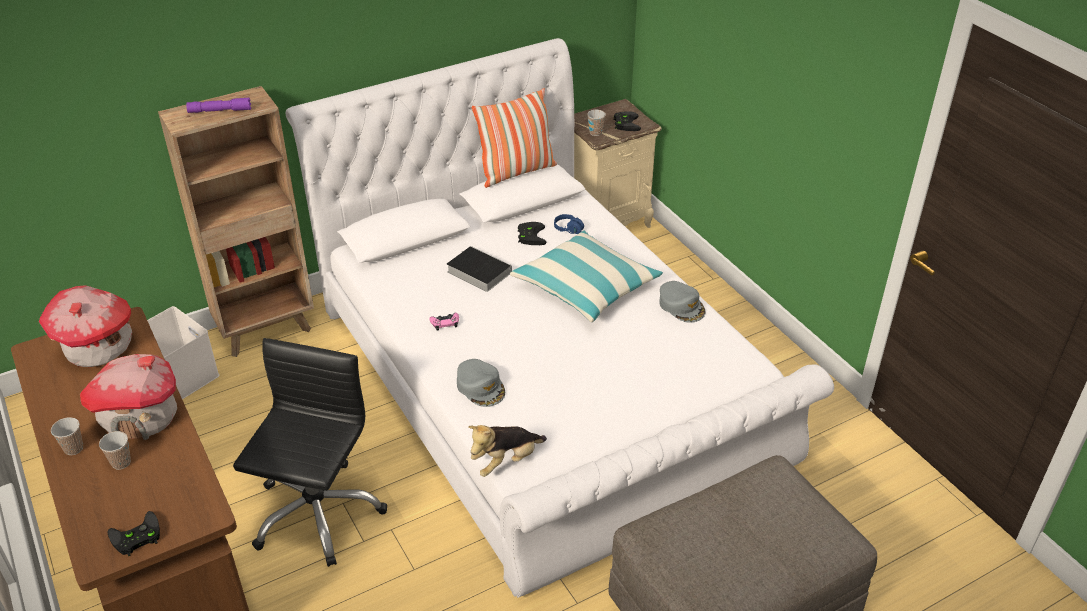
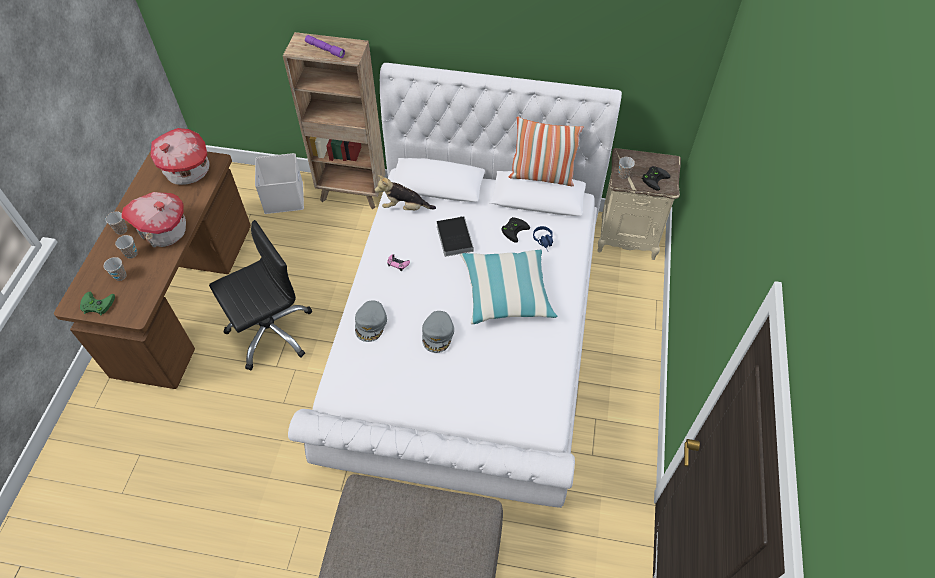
camera: 40 degrees right, 15 degrees up
black game controller [108,511,160,556] -> green game controller [80,292,115,316]
plush toy [468,425,547,477] -> plush toy moved to [375,175,436,211]
grey cap [659,281,706,323] -> grey cap moved to [422,311,454,353]
none -> cup [104,257,126,281]

